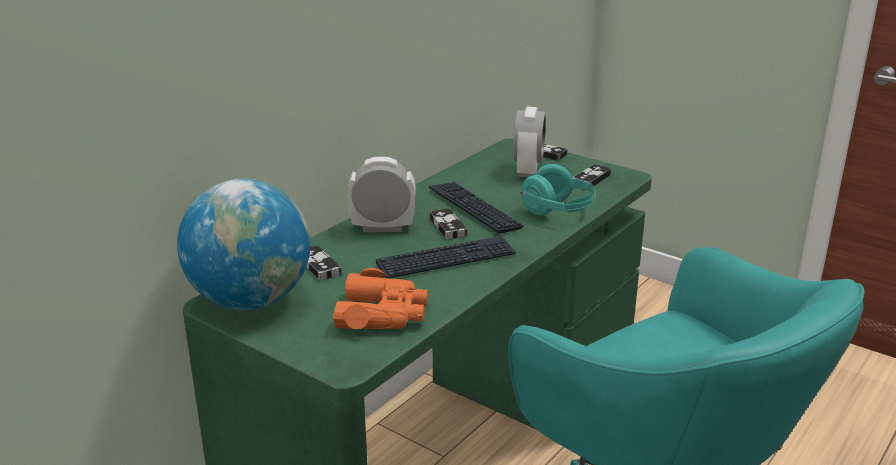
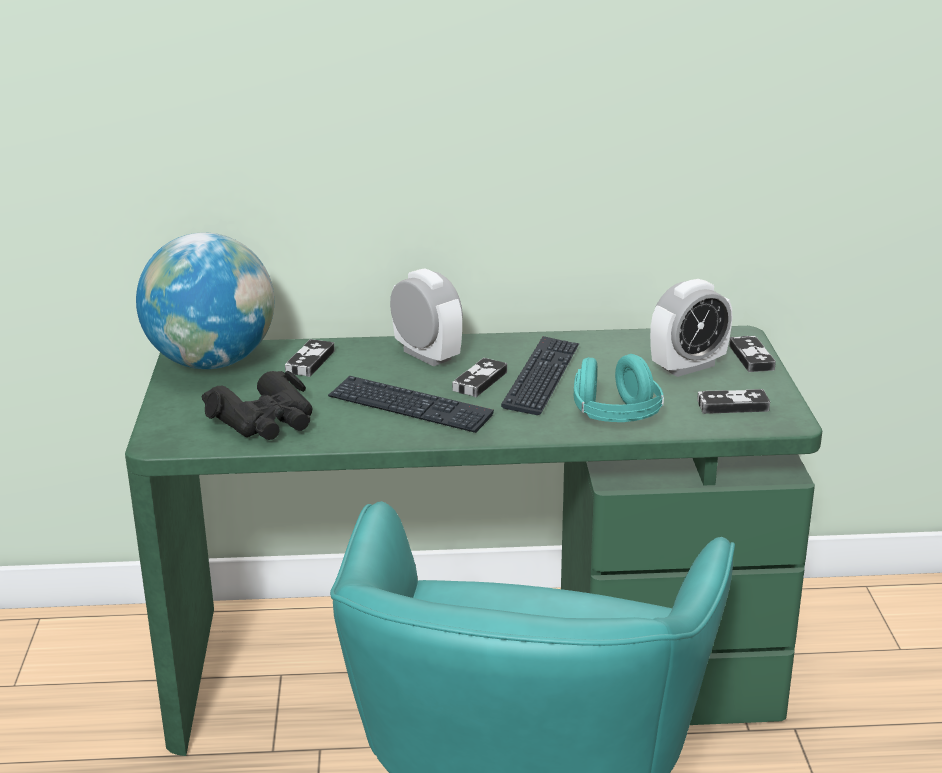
camera: 50 degrees right, 0 degrees up
orange binoculars [333,268,428,329] -> black binoculars [202,371,313,440]

